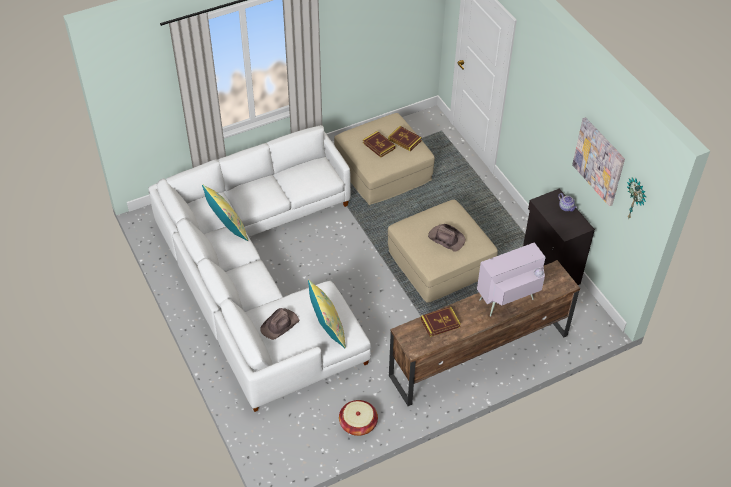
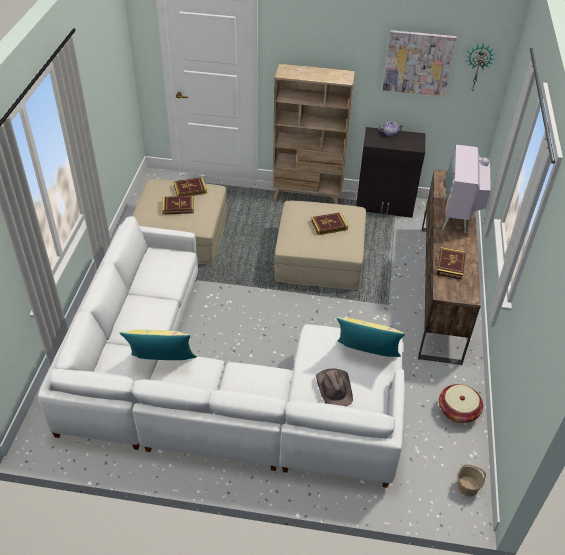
camera: 55 degrees left, 5 degrees down
brown hat [428,224,466,252] -> book [311,212,348,235]
none -> beige bookcase [272,63,355,204]
none -> basket [457,464,486,497]

